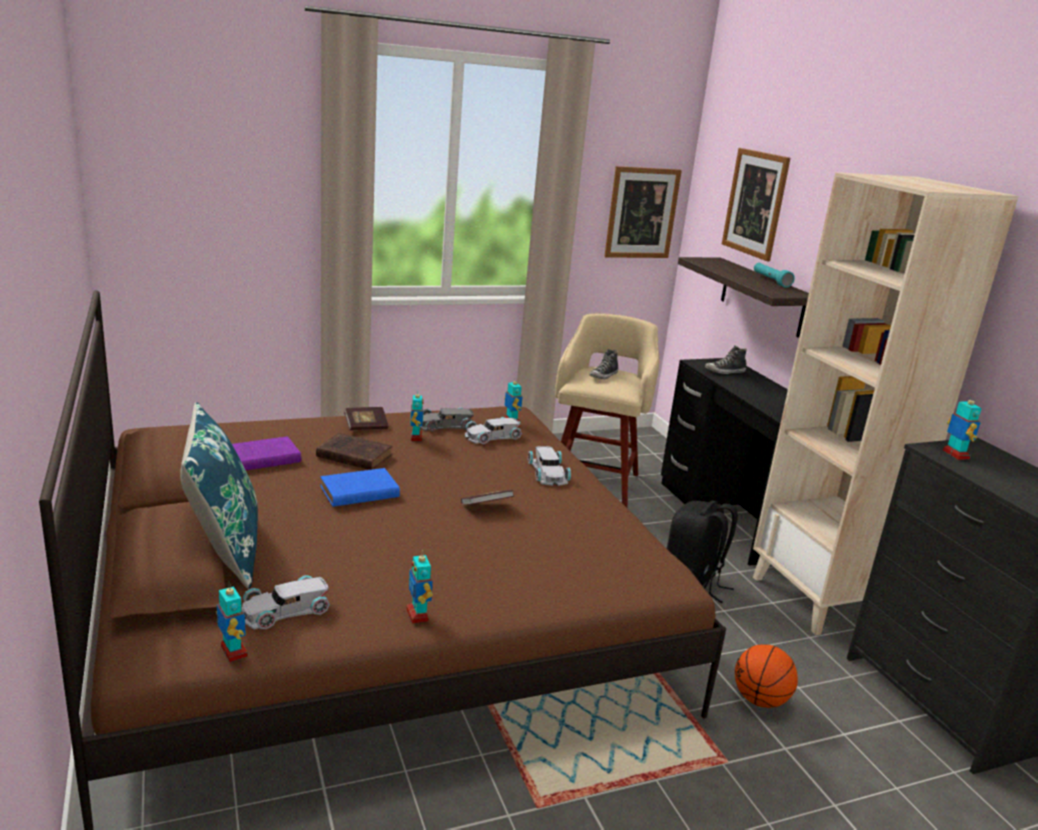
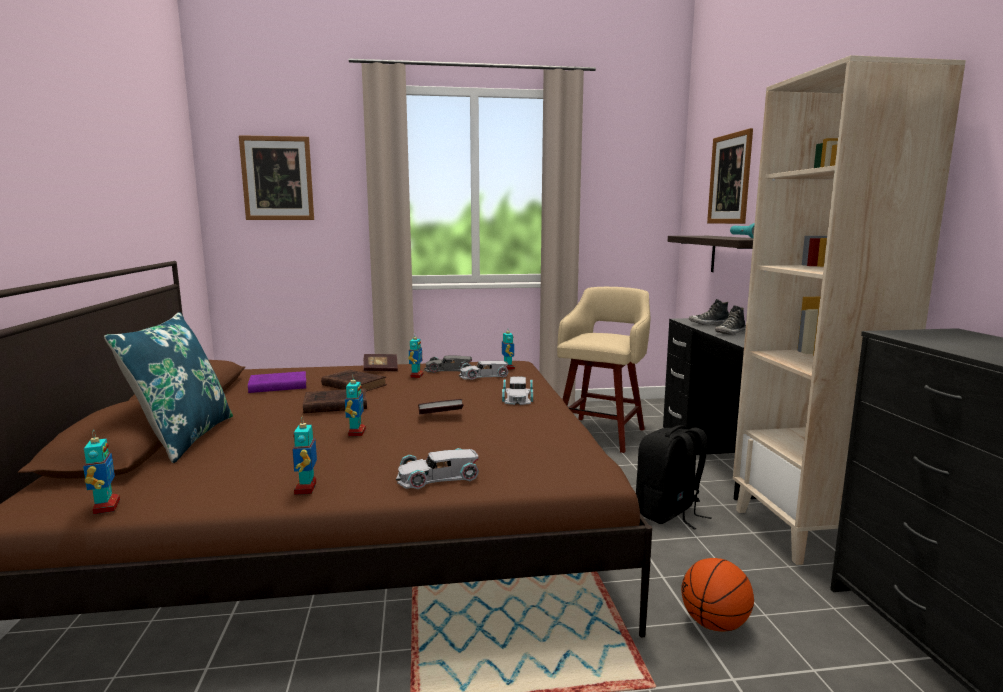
camera: 15 degrees right, 10 degrees down
white toy car [242,575,330,630] -> white toy car moved to [396,448,479,489]
blue book [320,468,400,507] -> brown book [303,388,367,413]
shoe [589,349,618,379] -> shoe moved to [715,306,746,334]
picture [604,166,682,258] -> picture moved to [239,135,314,220]
toy robot [943,394,982,460] -> toy robot moved to [345,374,366,436]

